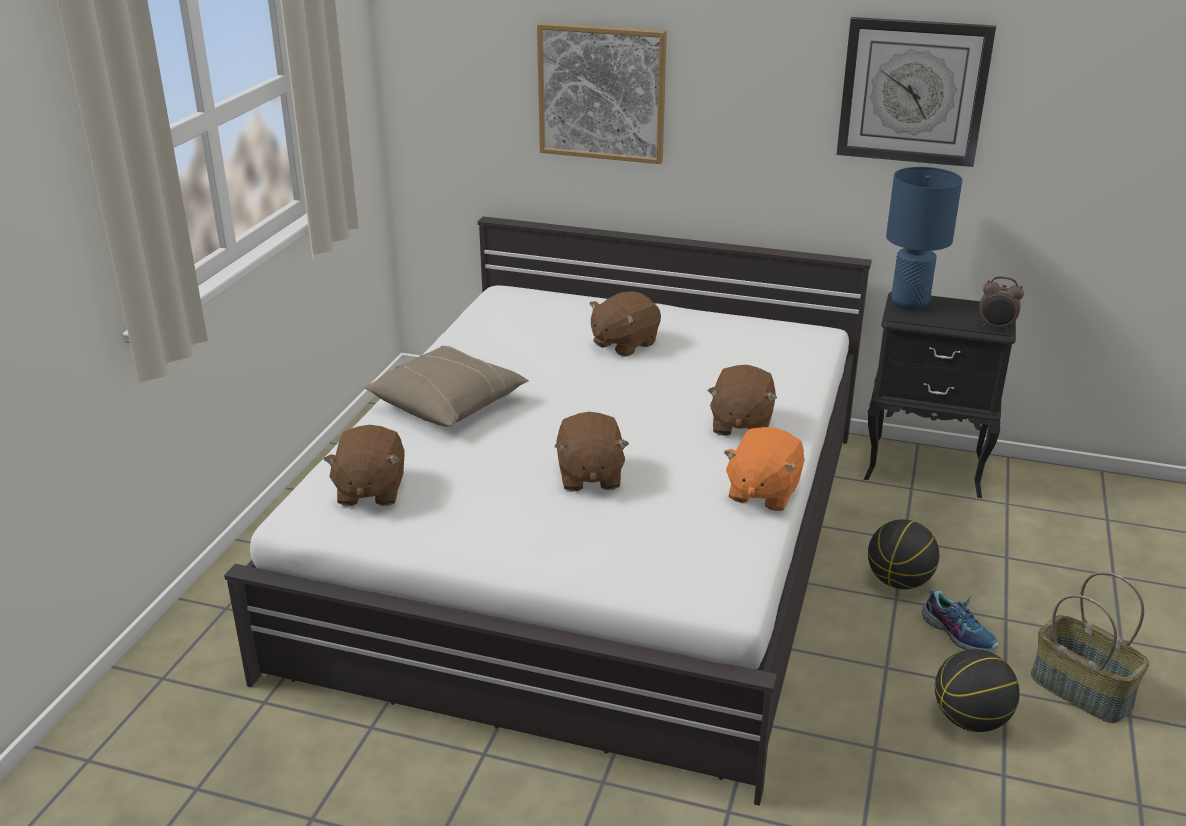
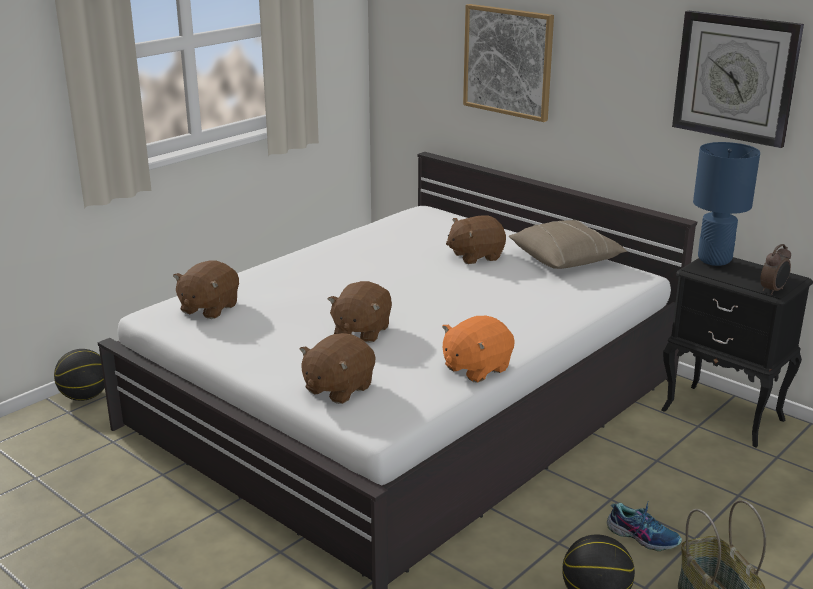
camera: 25 degrees right, 5 degrees down
beige pillow [364,346,529,427] -> beige pillow moved to [509,220,627,269]
brown plush toy [708,365,777,436] -> brown plush toy moved to [300,333,375,404]
basketball [868,519,939,589] -> basketball moved to [54,349,105,401]
shoe [922,590,998,651] -> shoe turned 45 degrees counterclockwise [607,501,682,551]
alarm clock [979,276,1024,332] -> alarm clock turned 90 degrees counterclockwise [760,244,791,295]

